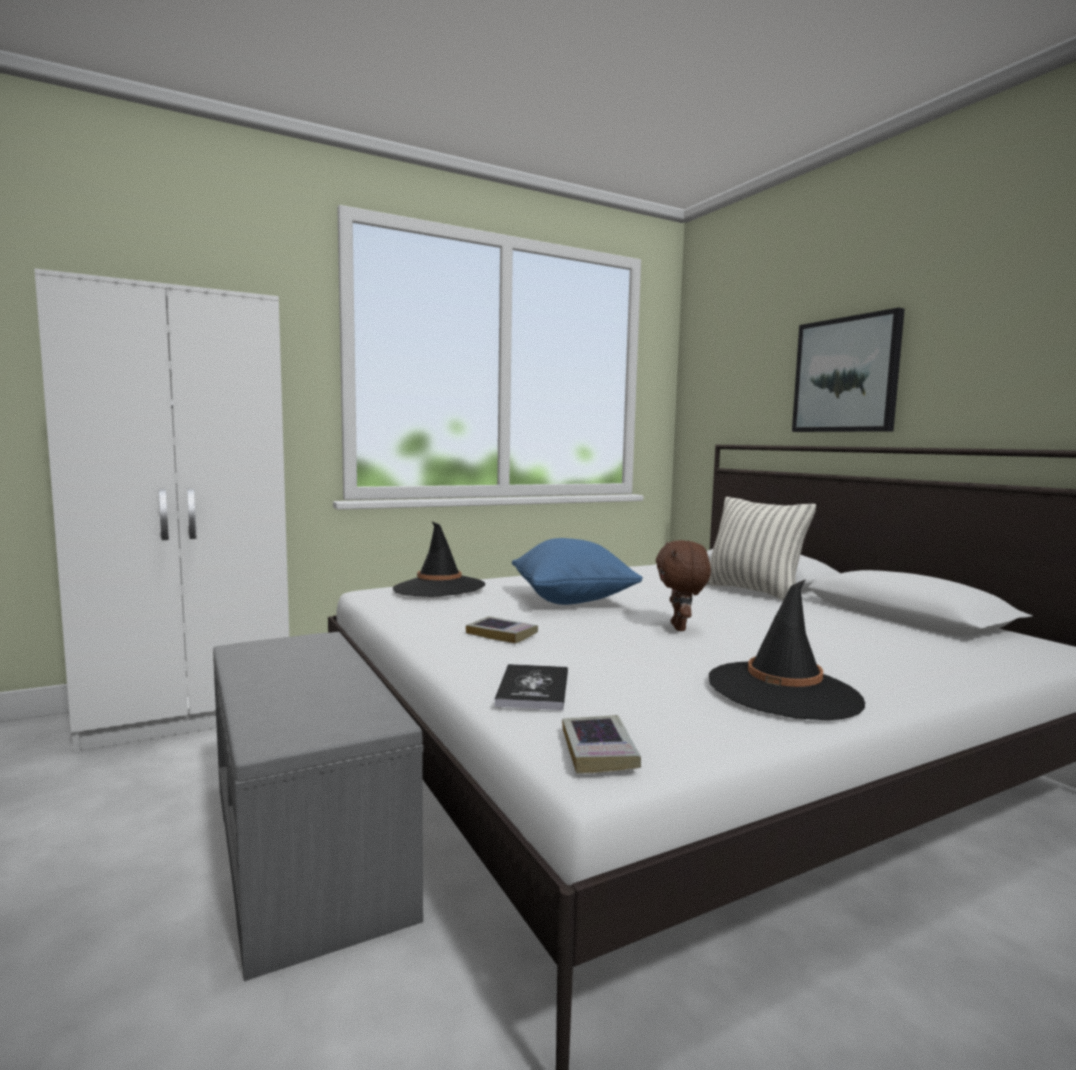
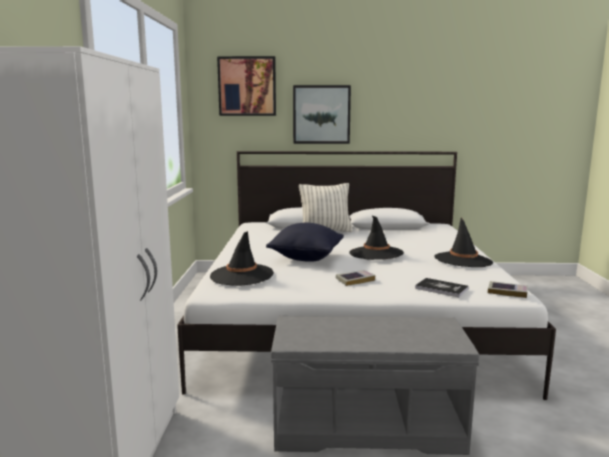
camera: 60 degrees left, 5 degrees up
blue pillow [512,538,643,605] -> black pillow [266,223,344,262]
brown plush toy [656,540,711,631] -> black hat [349,216,404,260]
none -> picture [217,56,276,116]

